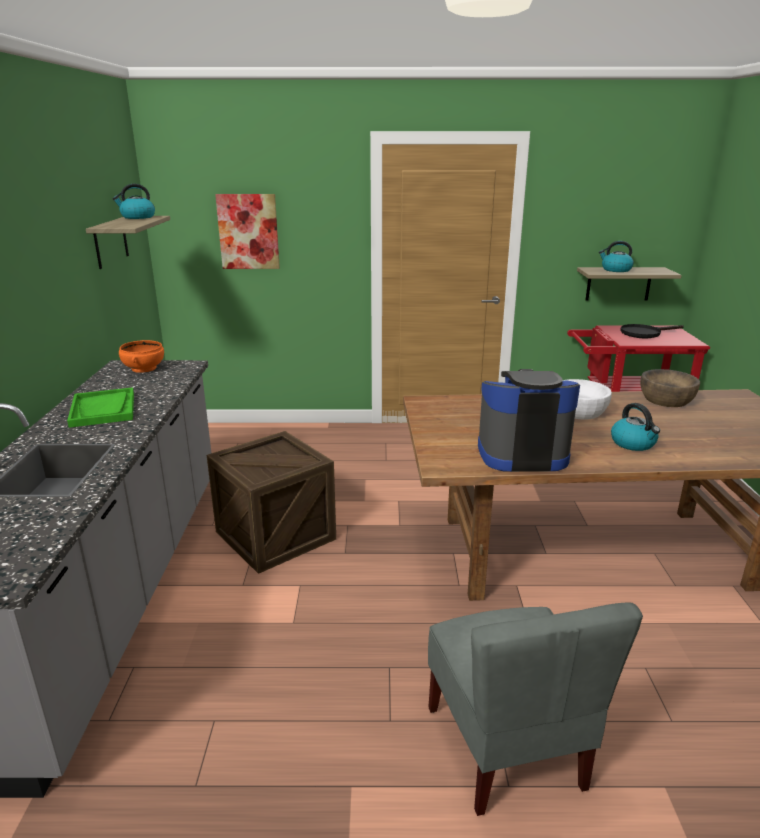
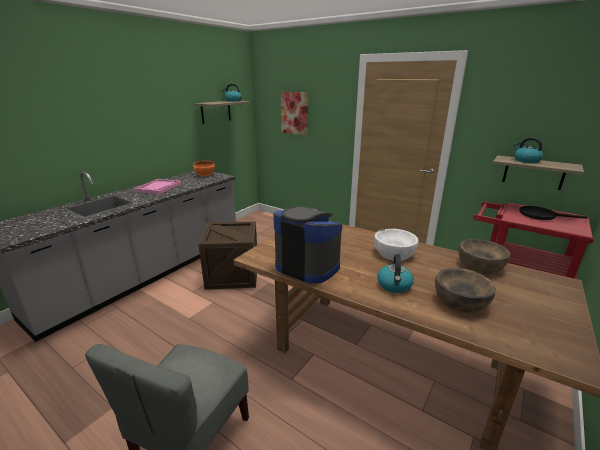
camera: 35 degrees right, 0 degrees up
green tray [67,387,134,428] -> pink tray [135,179,181,194]
none -> brown bowl [435,268,496,313]

